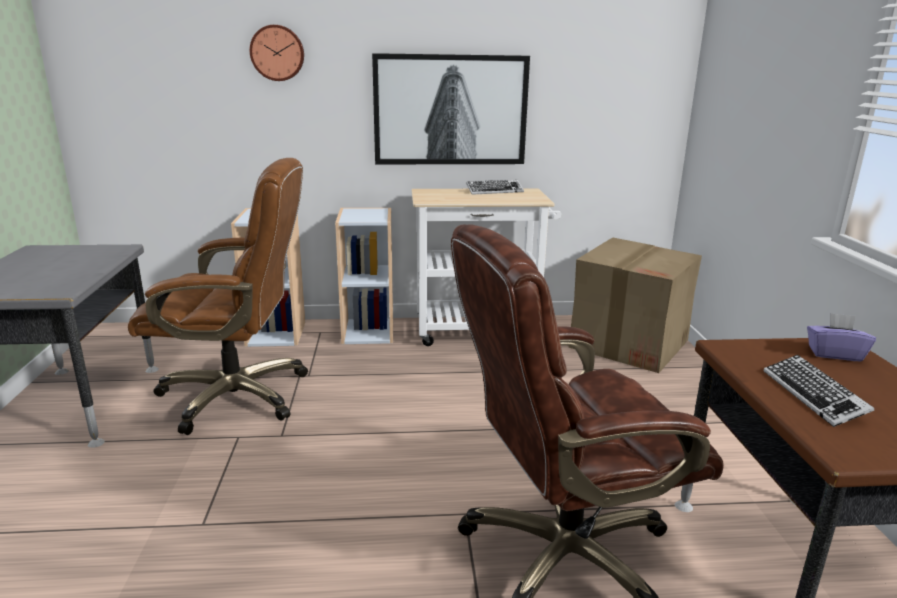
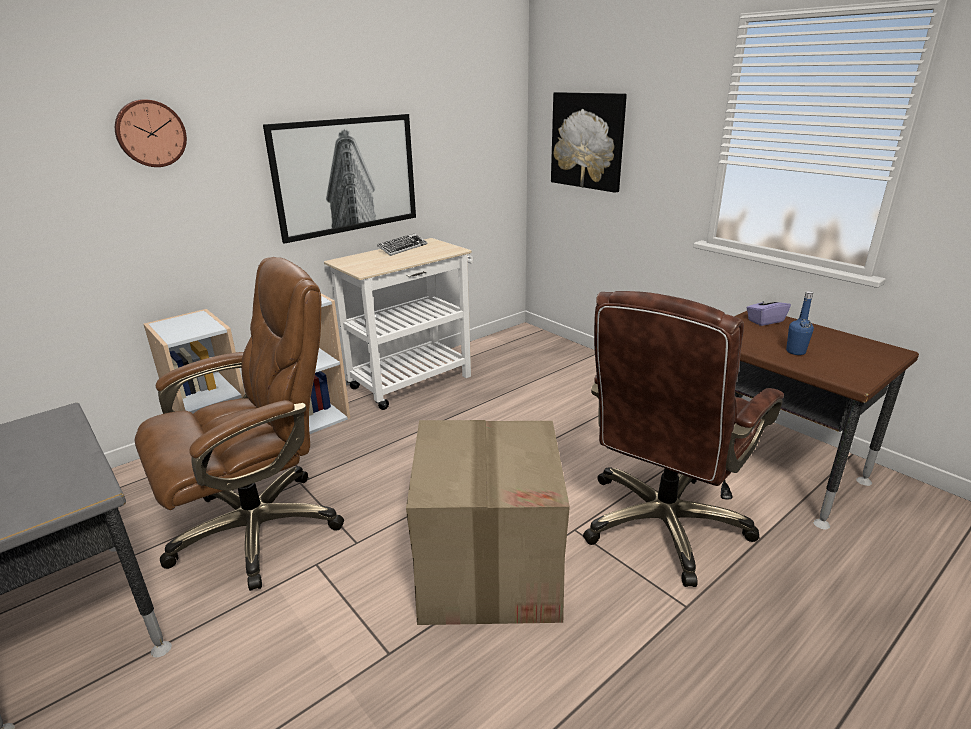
camera: 35 degrees left, 5 degrees up
cardboard box [568,237,702,373] -> cardboard box moved to [406,420,570,625]
keyboard [764,355,874,427] -> blue bottle [786,291,814,355]
none -> picture [551,92,627,193]

